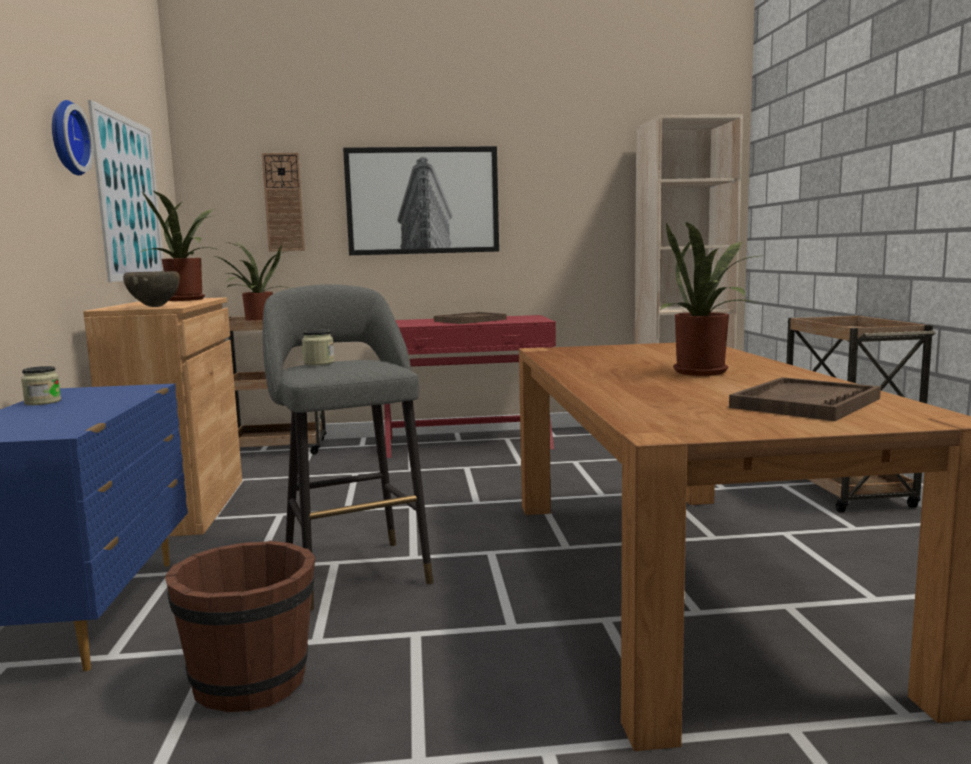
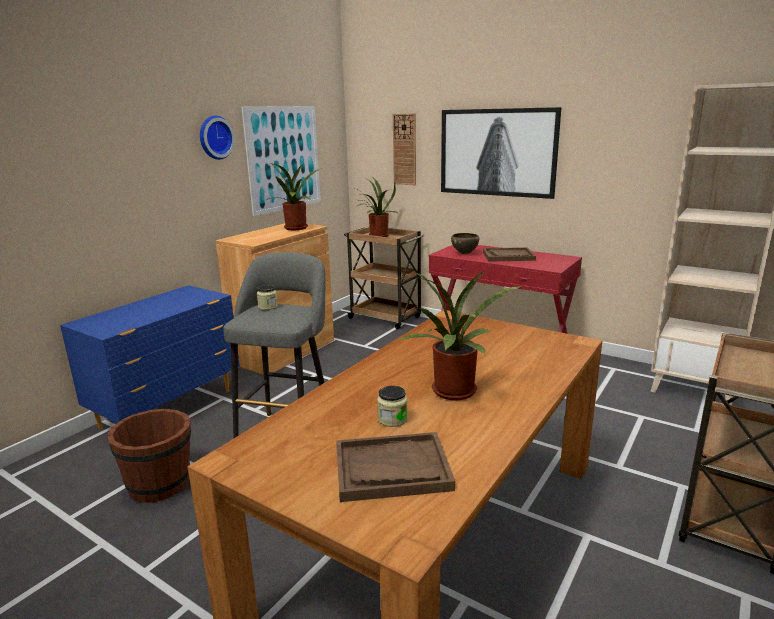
camera: 40 degrees right, 10 degrees up
jar [21,366,61,405] -> jar moved to [377,386,408,427]
brown bowl [123,271,180,307] -> brown bowl moved to [451,233,479,254]

